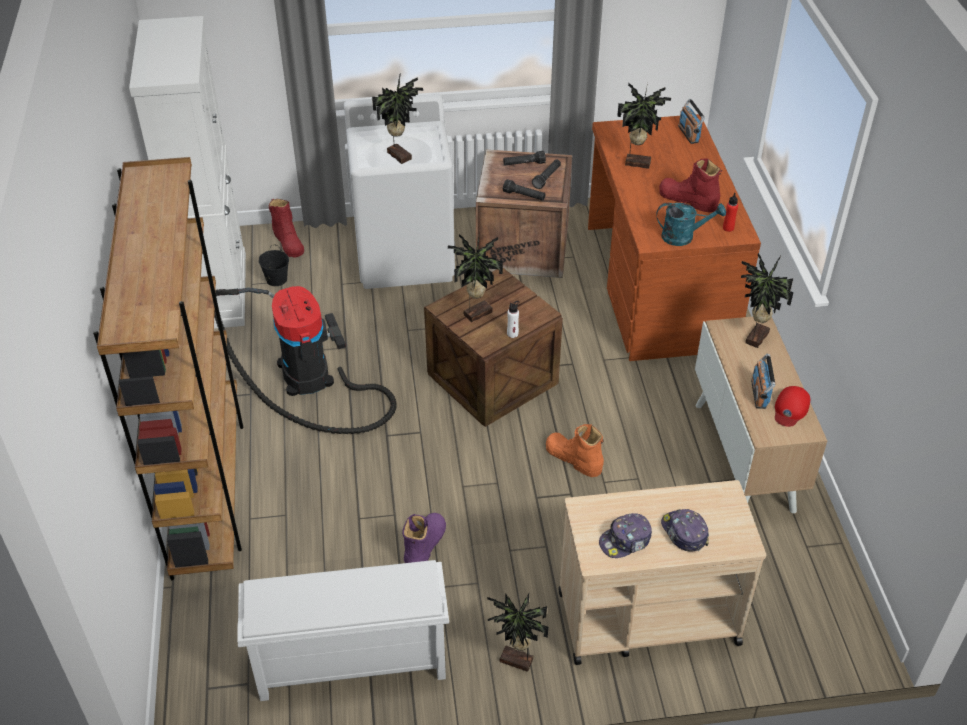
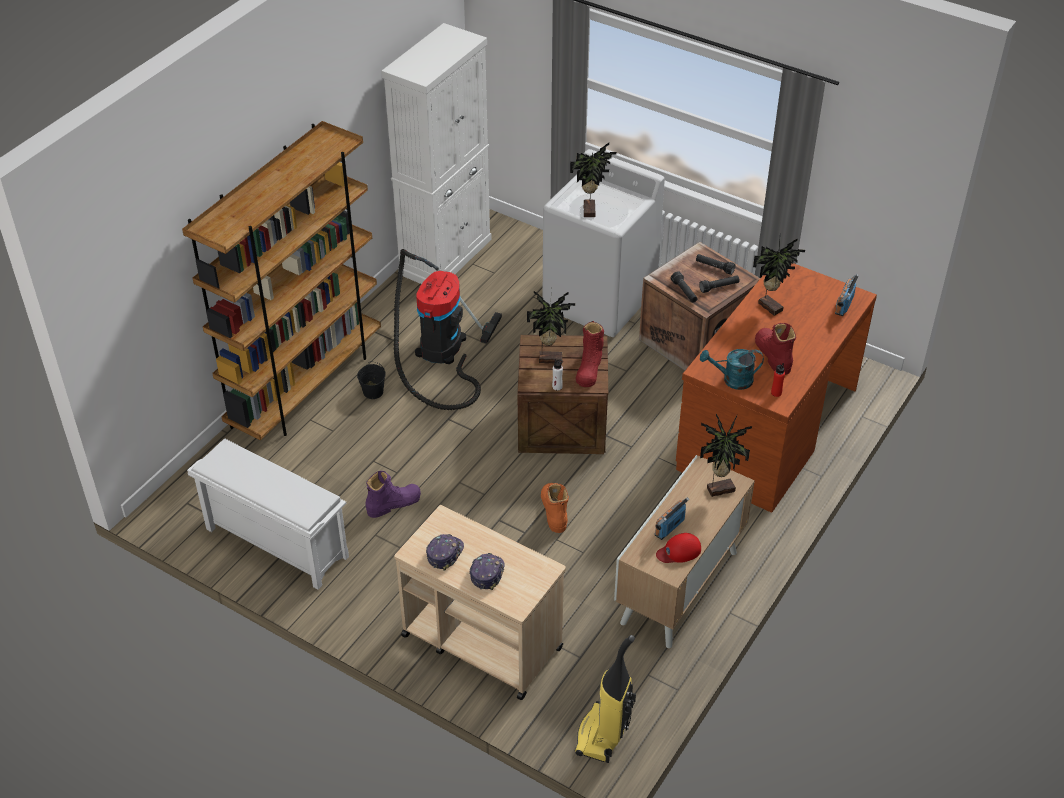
camera: 40 degrees right, 0 degrees up
black bucket [259,245,289,286] -> black bucket moved to [357,362,386,399]
red boot [269,199,304,257] -> red boot moved to [576,321,604,387]
potted plant [487,593,548,672] -> none
cap [599,513,652,558] -> cap turned 105 degrees clockwise [426,534,464,571]
turquoise watering can [657,203,726,246] -> turquoise watering can turned 135 degrees clockwise [700,349,764,390]
none -> vacuum cleaner [575,635,636,763]

